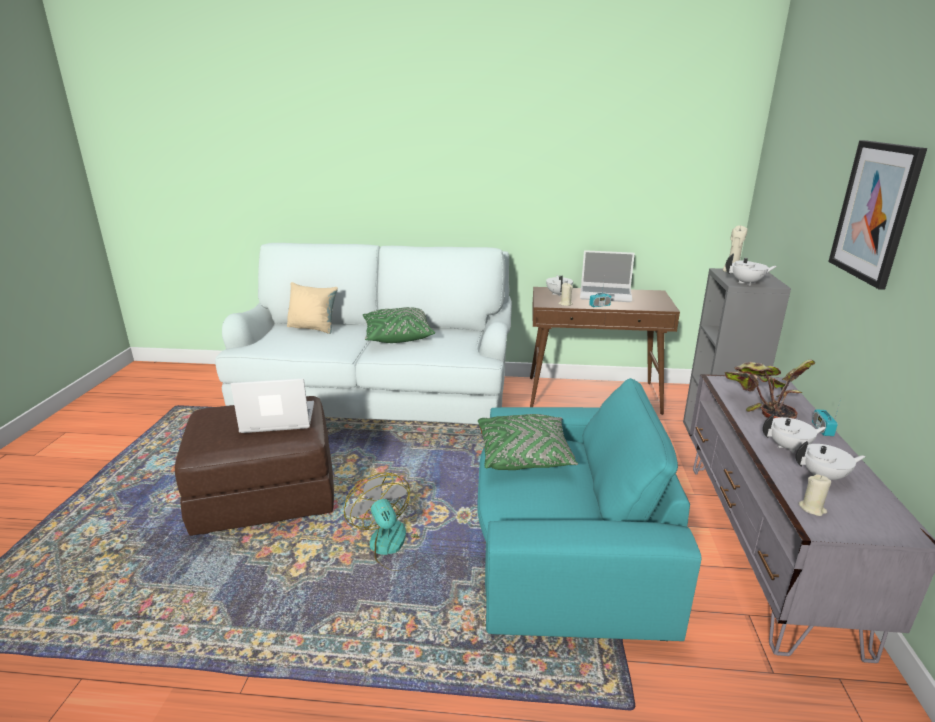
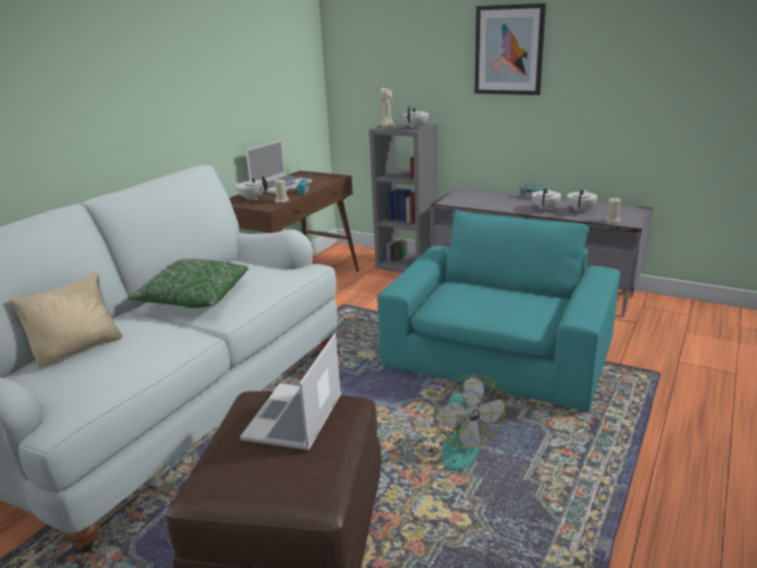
camera: 65 degrees left, 0 degrees up
fan [344,472,428,571] -> fan turned 105 degrees counterclockwise [425,375,505,471]
green pillow [478,414,578,470] -> none
potted plant [724,359,815,419] -> none

